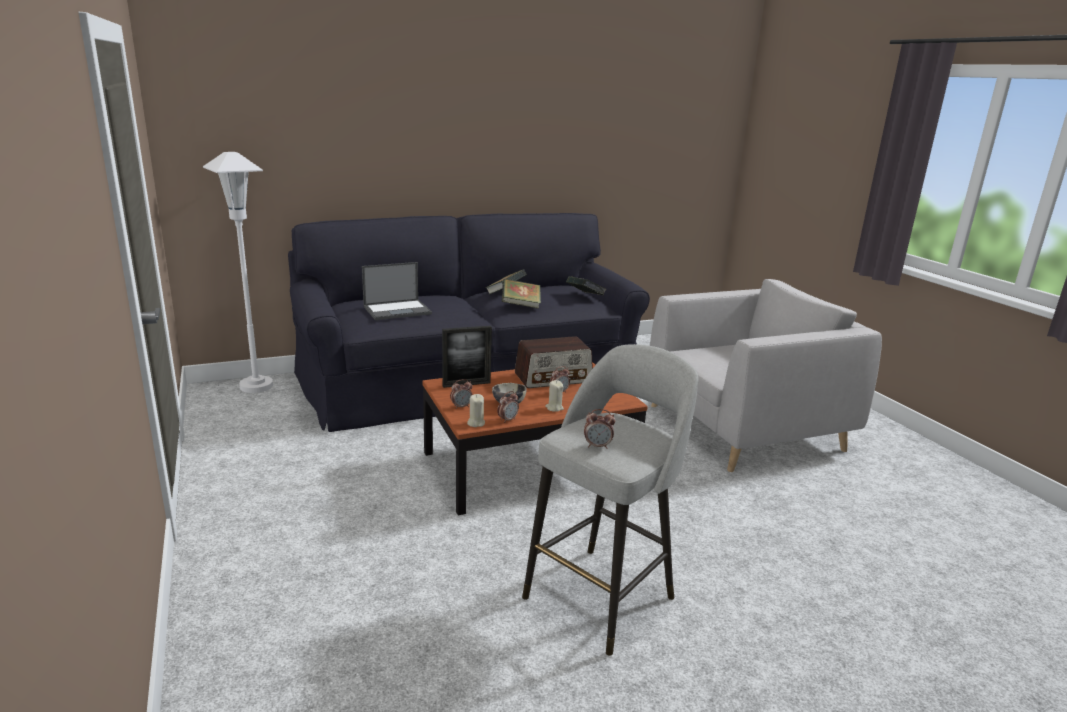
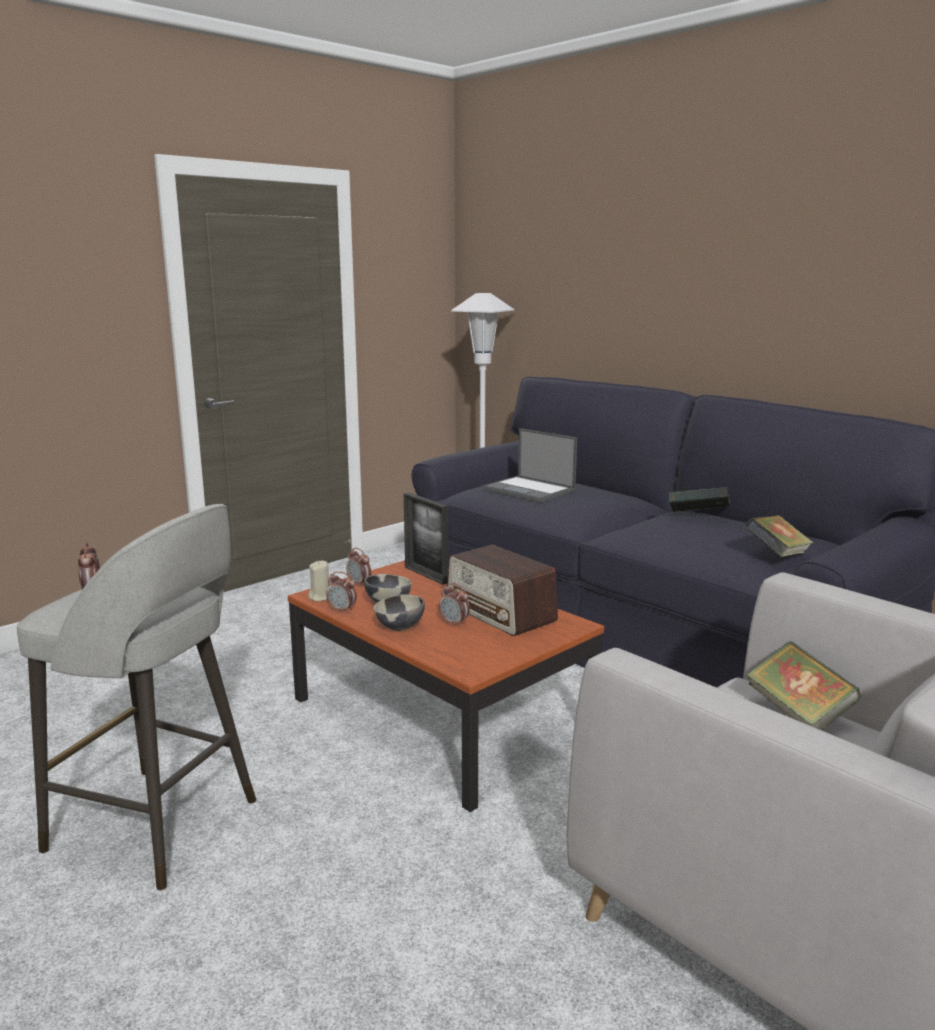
camera: 70 degrees right, 5 degrees down
book [502,279,541,309] -> book moved to [747,641,861,730]
beige candle [545,380,564,412] -> bowl [374,594,425,631]

